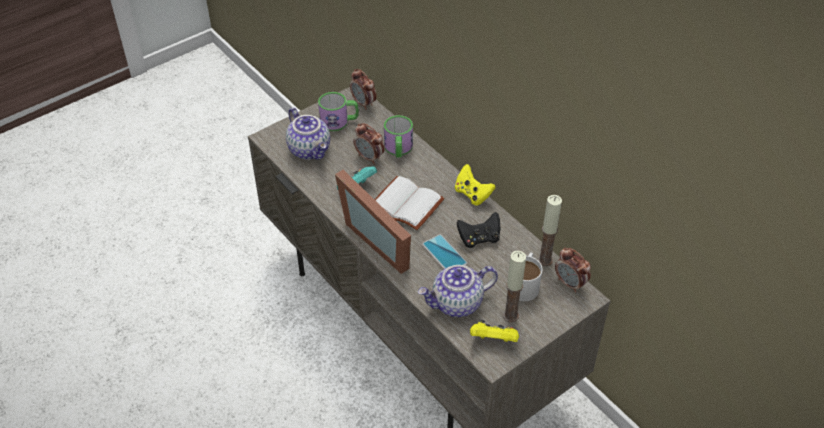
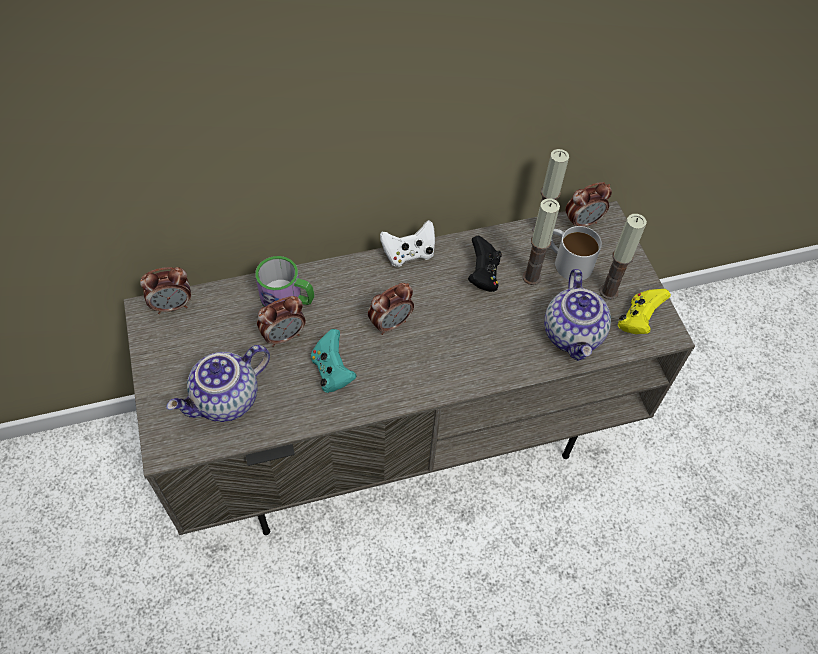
camera: 70 degrees left, 10 degrees up
teapot [286,108,330,160] -> teapot turned 150 degrees clockwise [166,345,270,422]
mug [318,92,359,131] -> none
picture frame [335,170,411,274] -> none
white book [374,176,445,230] -> alarm clock [368,283,414,335]
phone [422,234,467,269] -> none
yellow game controller [455,164,496,205] -> white game controller [380,220,435,267]
none -> candle [523,198,560,285]

